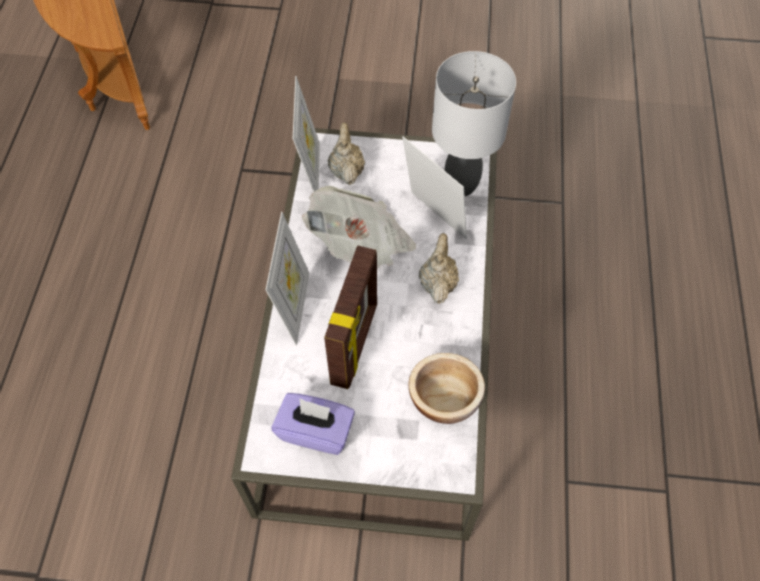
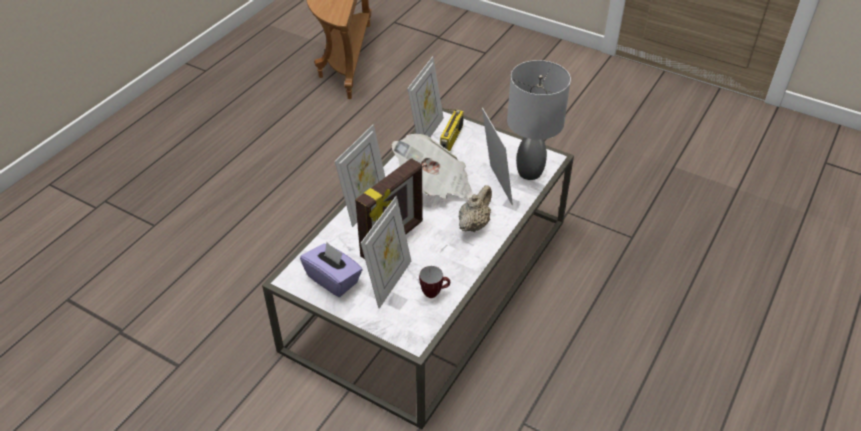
camera: 25 degrees right, 15 degrees down
beige teapot [328,122,365,185] -> radio [440,109,464,151]
bowl [408,353,485,424] -> mug [419,266,450,298]
none -> picture frame [361,196,411,309]

